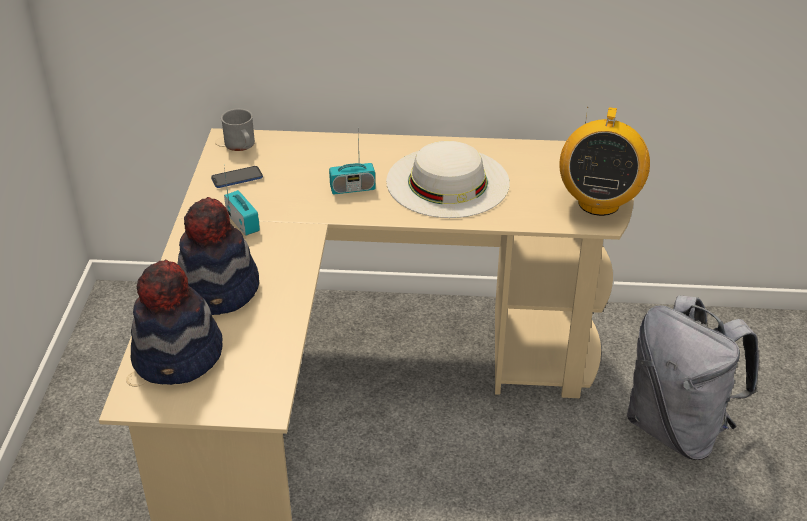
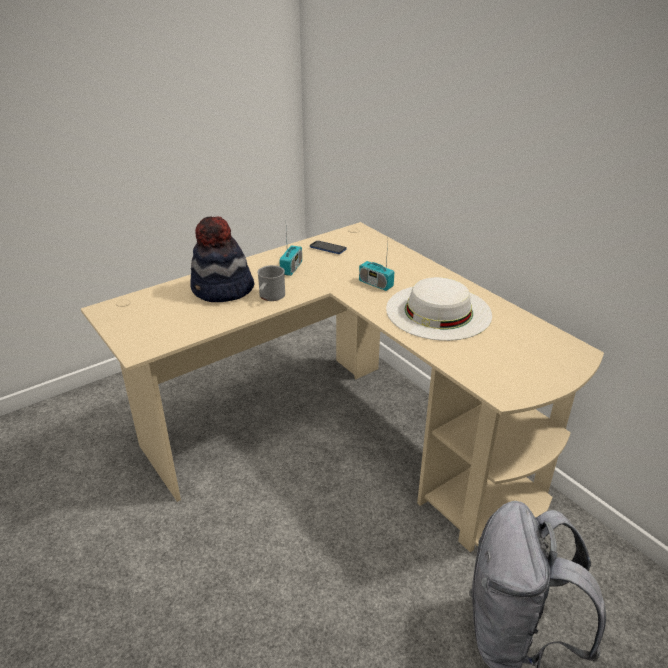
camera: 50 degrees right, 5 degrees down
hat [131,260,223,385] -> none
grey mug [221,109,255,151] -> grey mug moved to [257,265,285,301]
radio [559,107,650,216] -> none

